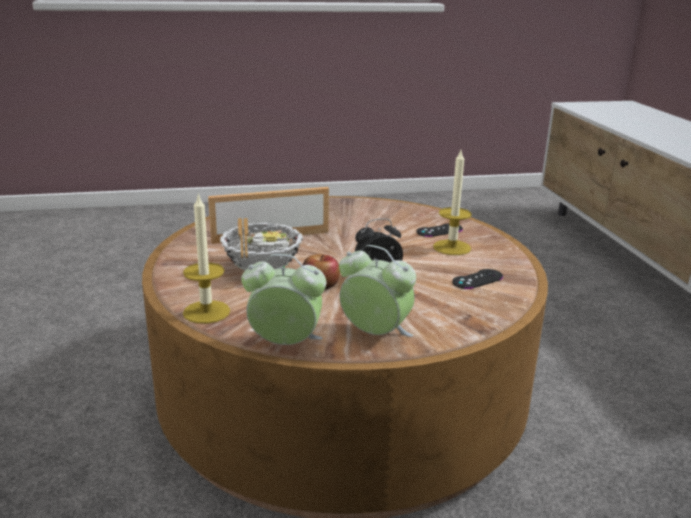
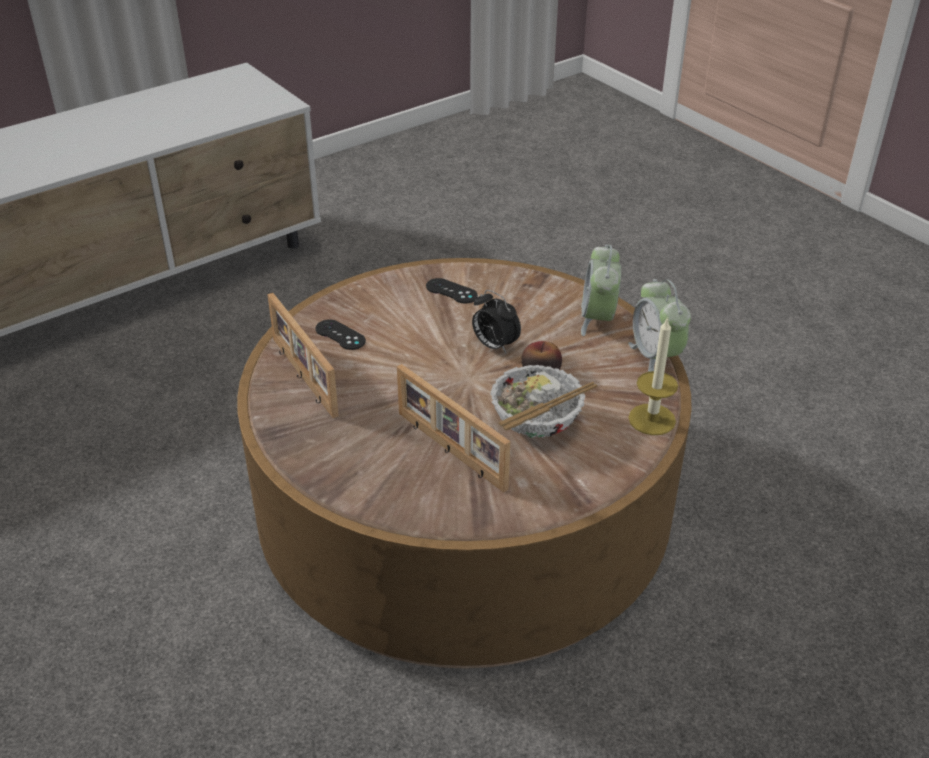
camera: 115 degrees left, 15 degrees up
candle [433,151,472,255] -> none
none -> picture frame [267,293,339,418]

